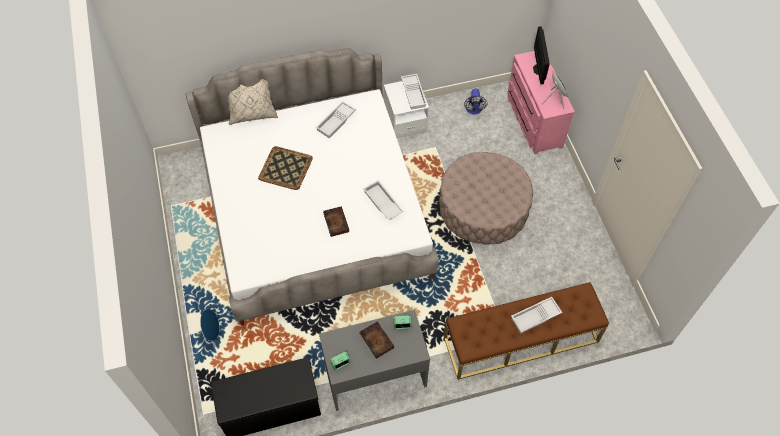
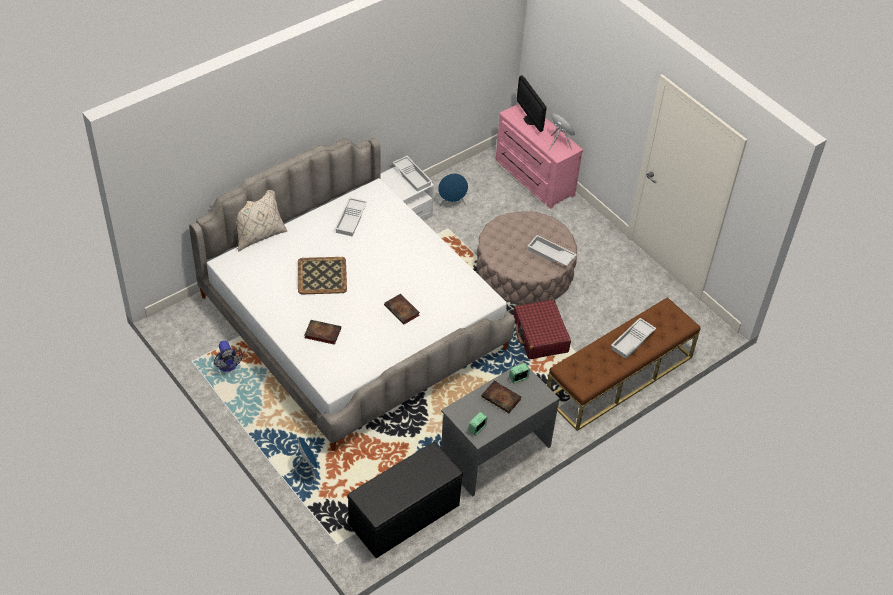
camera: 25 degrees left, 10 degrees down
white tray [363,180,404,220] -> white tray moved to [528,235,577,266]
fan [464,89,487,115] -> fan moved to [214,340,243,372]
none -> book [305,320,341,345]
none -> blue speaker [438,173,468,208]
none -> red suitcase [513,299,571,359]

